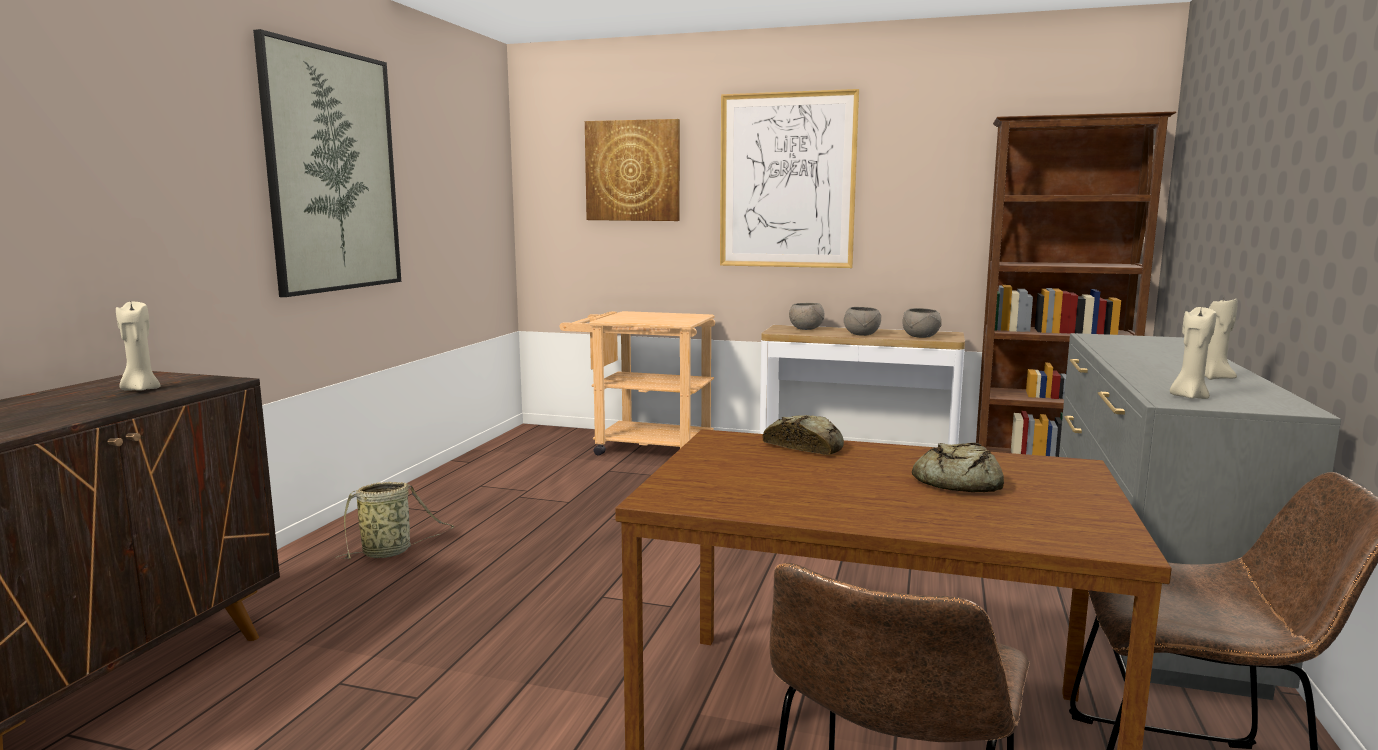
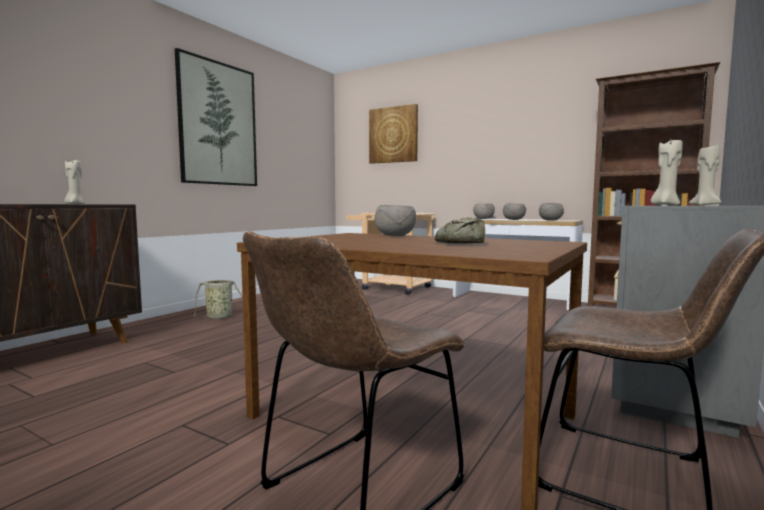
camera: 15 degrees right, 5 degrees down
picture [720,89,859,268] -> none
bread [762,415,844,455] -> grey bowl [374,205,416,236]

